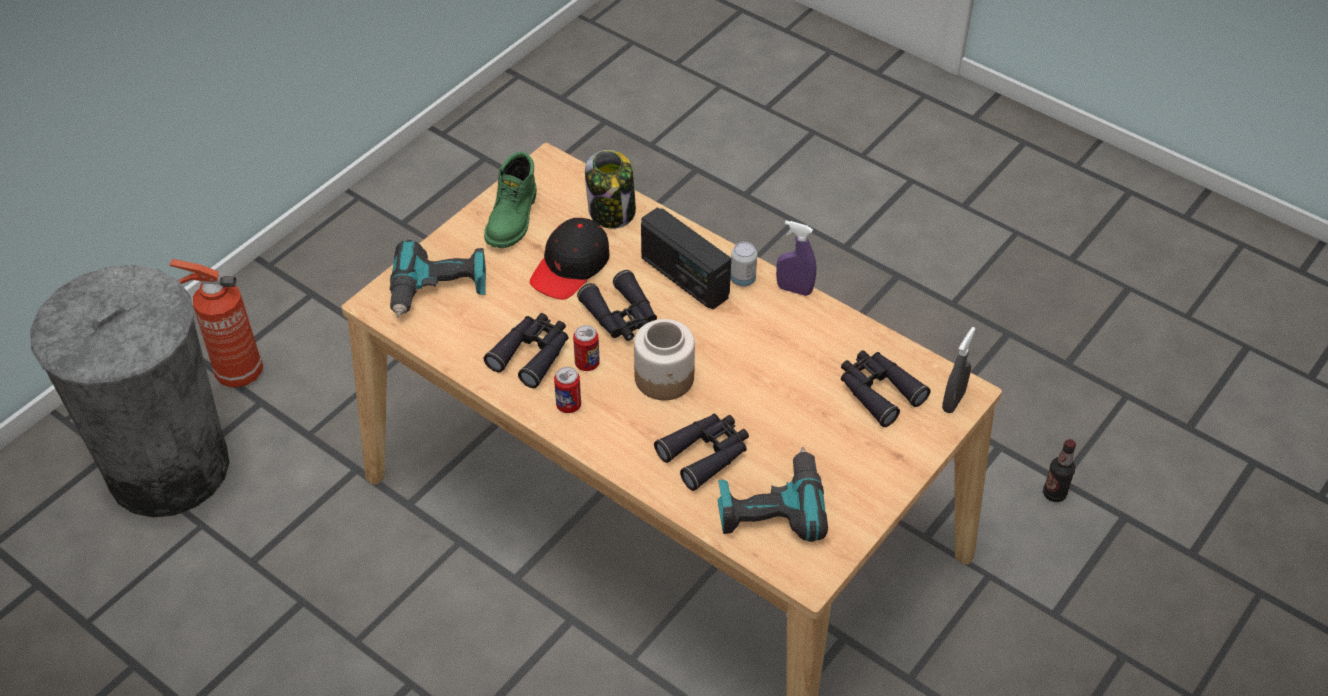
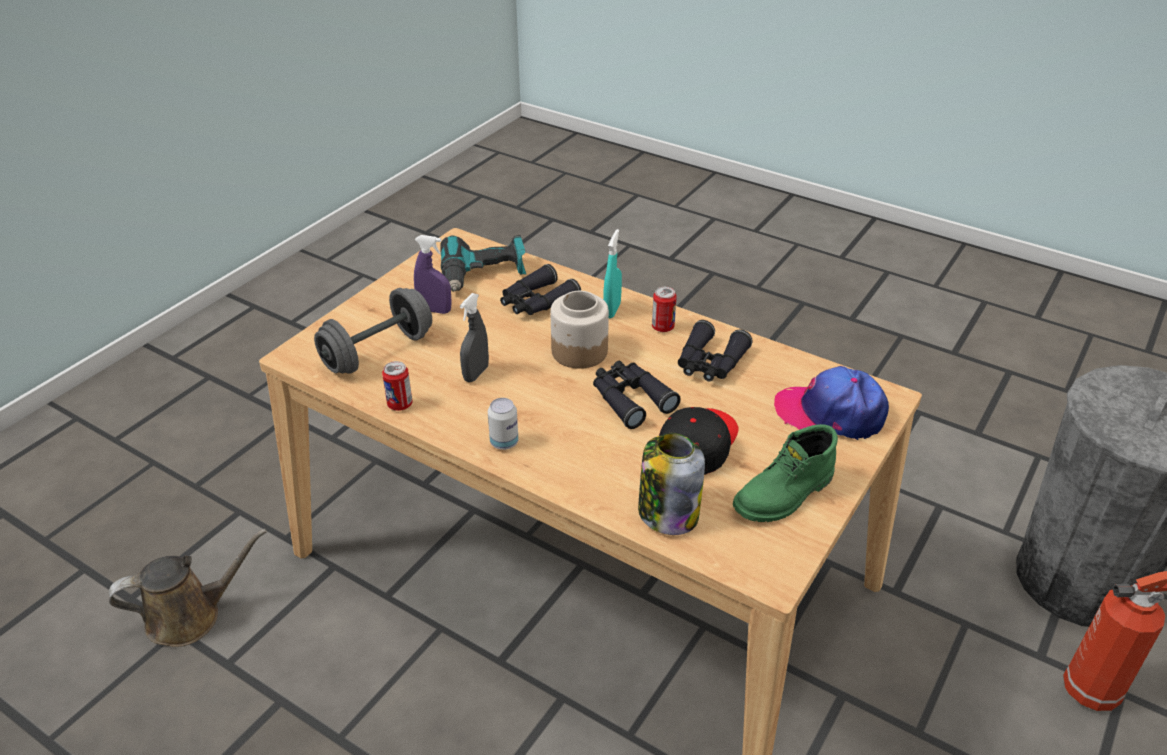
camera: 175 degrees right, 10 degrees down
power drill [390,240,486,318] -> cap [774,366,889,440]
green boot [484,152,536,248] -> green boot turned 135 degrees counterclockwise [733,424,838,522]
can [573,325,600,371] -> can moved to [382,361,413,411]
radio [641,207,731,310] -> none
purple spray bottle [776,221,816,296] -> purple spray bottle moved to [414,235,452,314]
black binoculars [841,350,931,427] -> grey dumbbell [314,288,432,374]
grey spray bottle [942,327,976,413] -> grey spray bottle moved to [460,293,489,382]
bottle [1043,439,1076,502] -> brown watering can [109,529,267,647]
none -> turquoise spray bottle [603,229,622,318]

